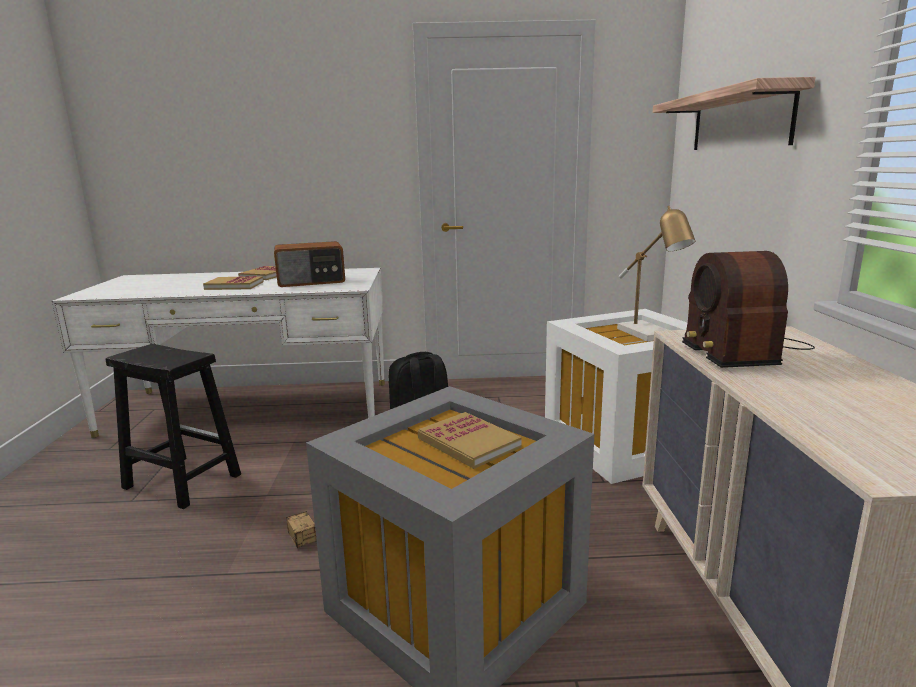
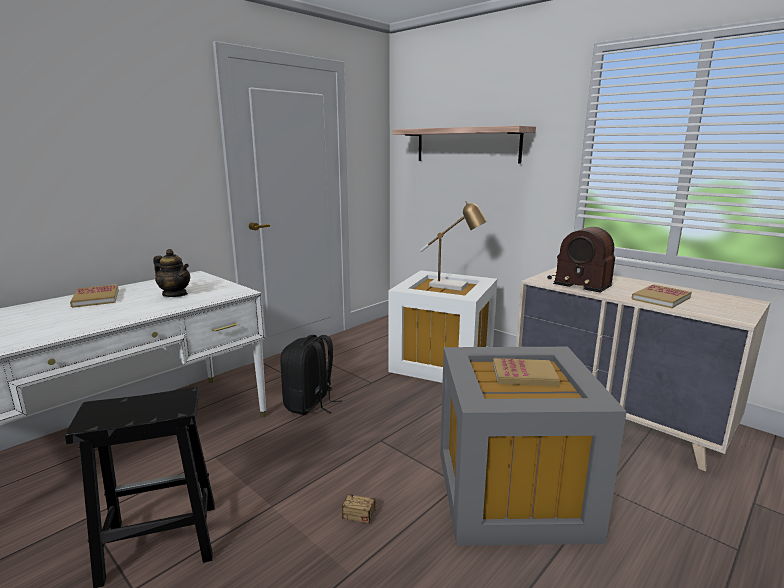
camera: 45 degrees left, 0 degrees up
book [203,276,263,290] -> book moved to [631,284,692,308]
radio [274,241,345,287] -> teapot [153,249,190,297]

